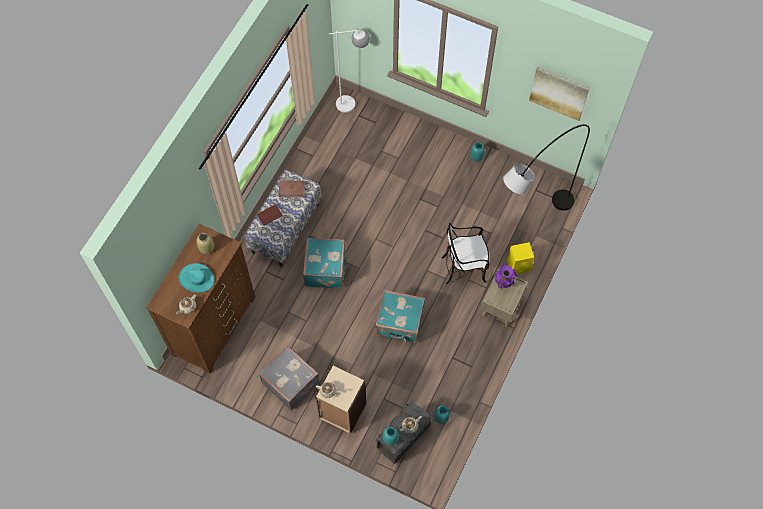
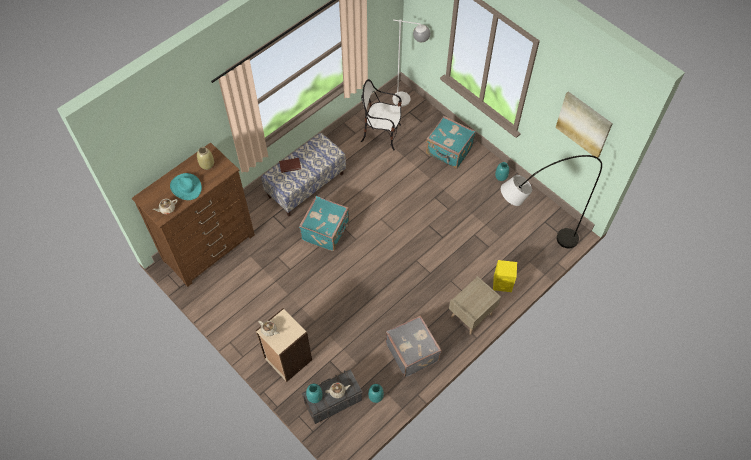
camera: 20 degrees right, 5 degrees down
grey suitcase [259,346,319,410] -> grey suitcase moved to [386,315,442,377]
brown book [279,180,305,198] -> none
turquoise suitcase [375,290,425,343] -> turquoise suitcase moved to [426,116,476,169]
chair [441,223,489,284] -> chair moved to [361,79,402,150]
purple vase [495,265,517,289] -> none

